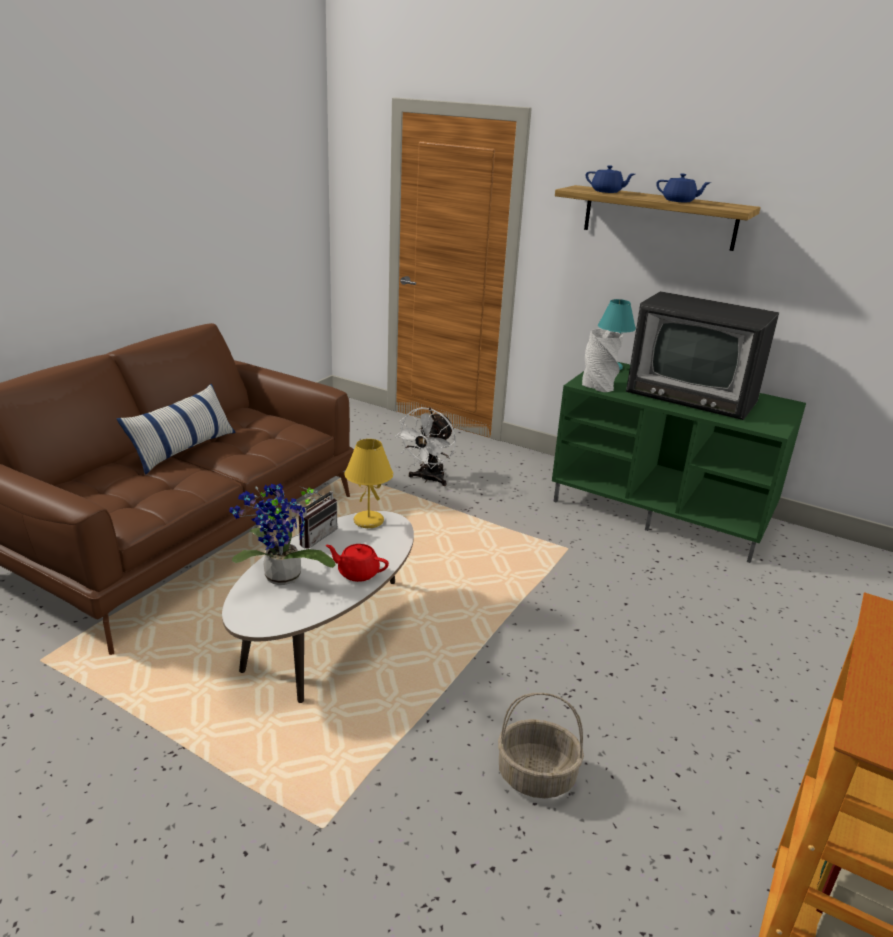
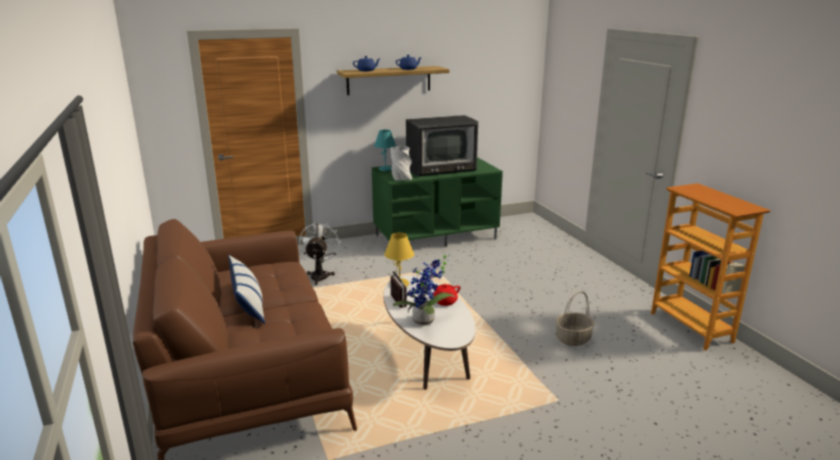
camera: 50 degrees left, 5 degrees down
white fan [395,407,456,486] -> white fan turned 150 degrees counterclockwise [299,222,341,285]

